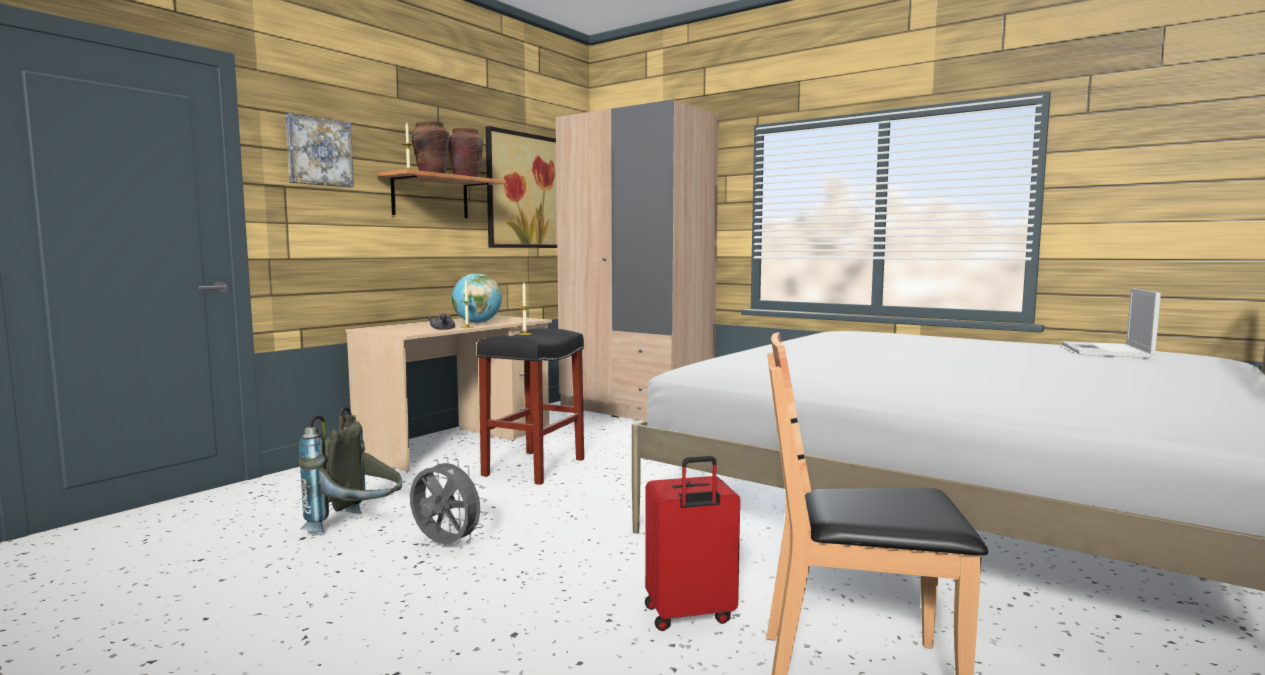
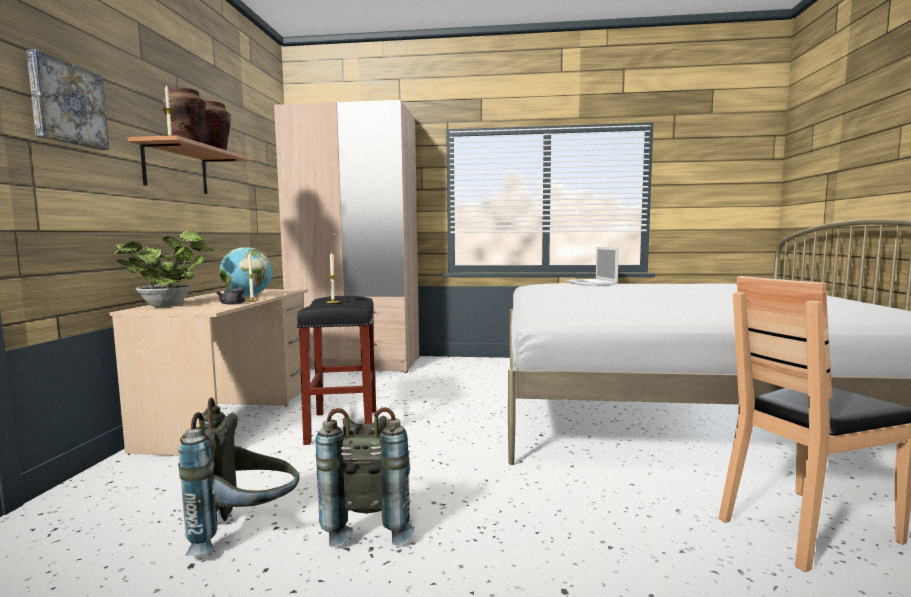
camera: 30 degrees left, 0 degrees up
grey fan [410,457,487,544] -> grey backpack [316,407,415,547]
picture [485,126,557,248] -> none
red suitcase [645,456,740,631] -> none
laptop [1062,288,1161,358] -> laptop moved to [565,247,619,286]
none -> potted plant [114,230,214,307]

